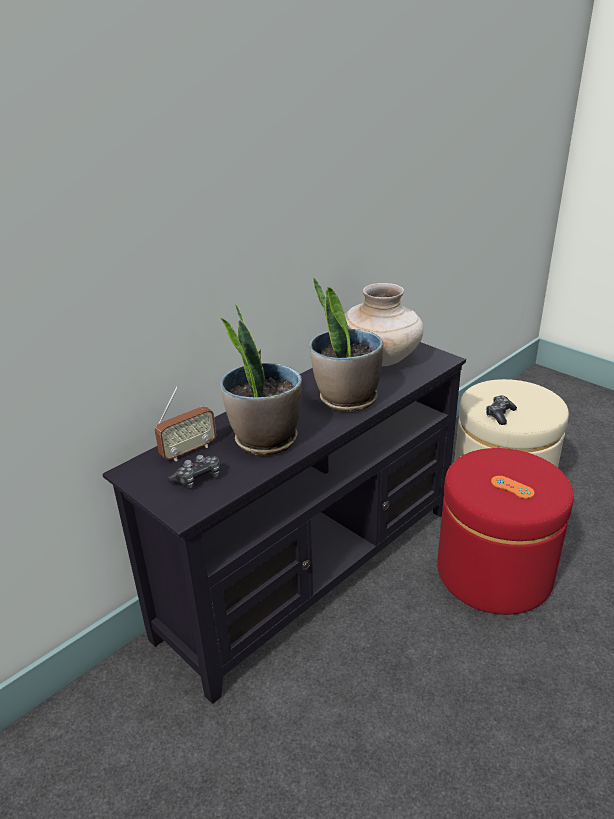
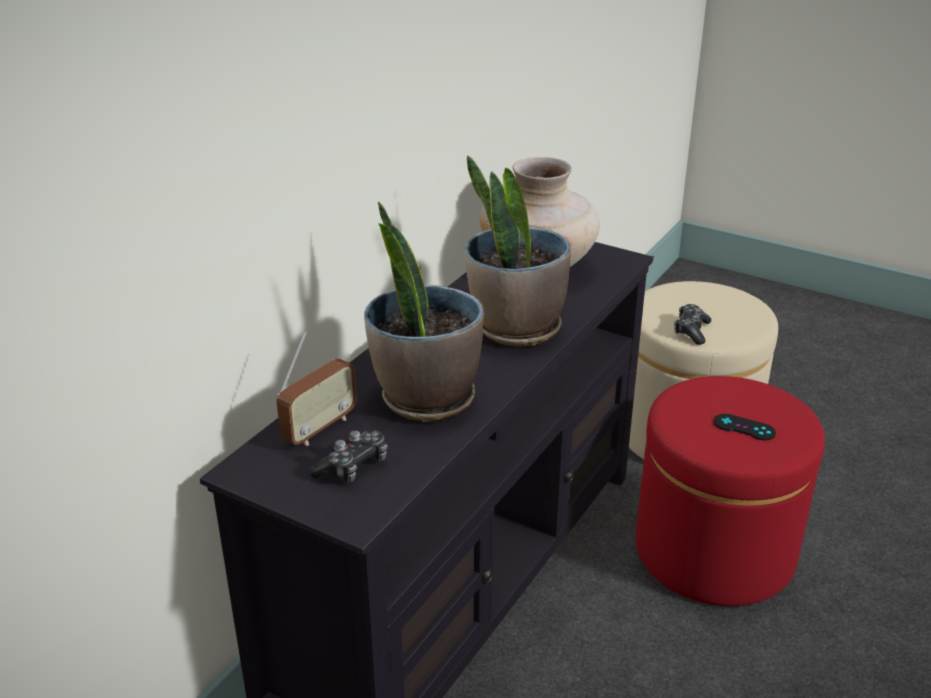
camera: 15 degrees left, 0 degrees up
orange game controller [491,476,534,499] -> black game controller [714,414,776,440]

